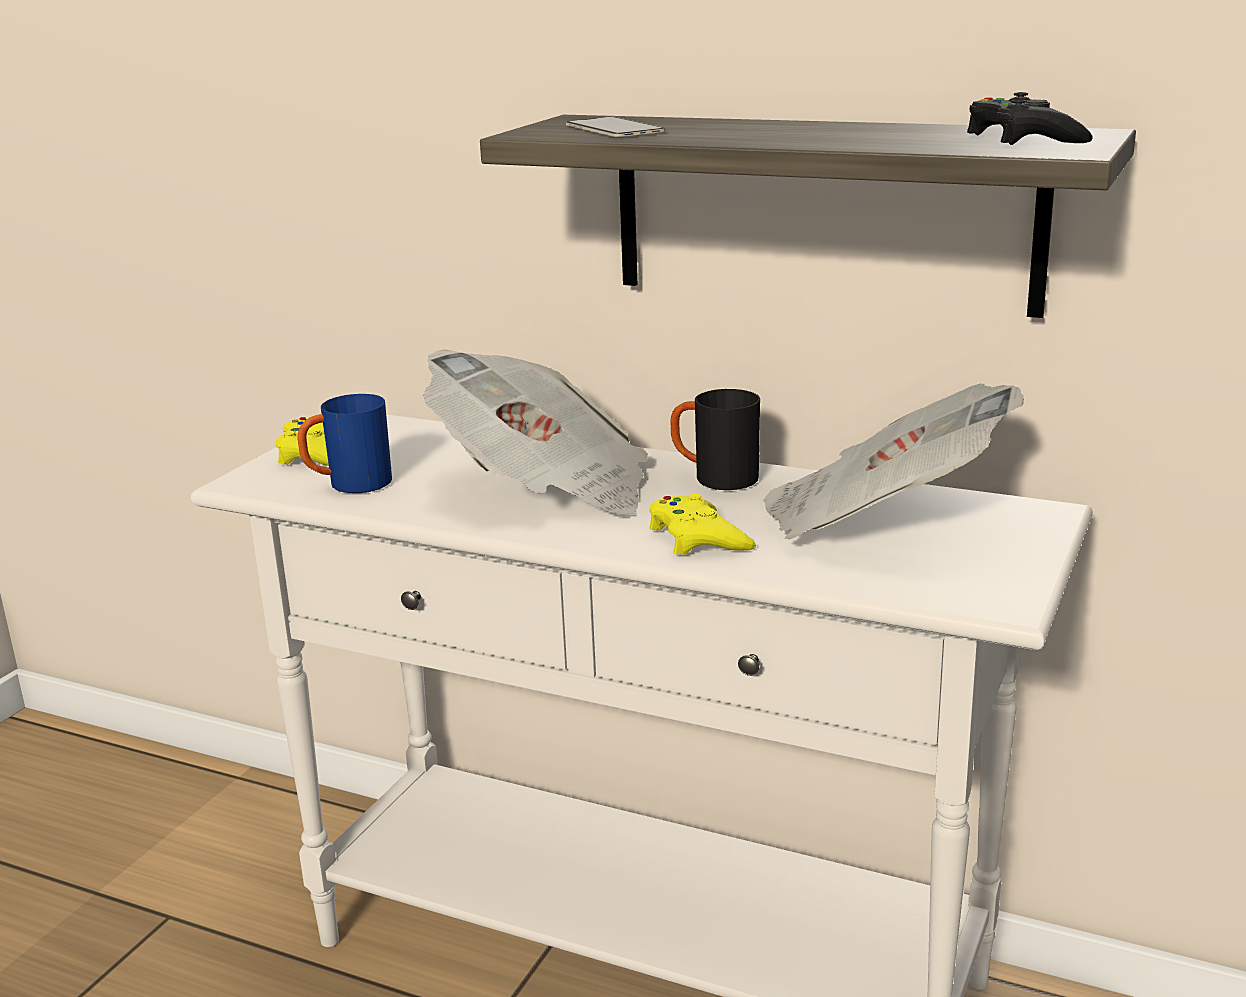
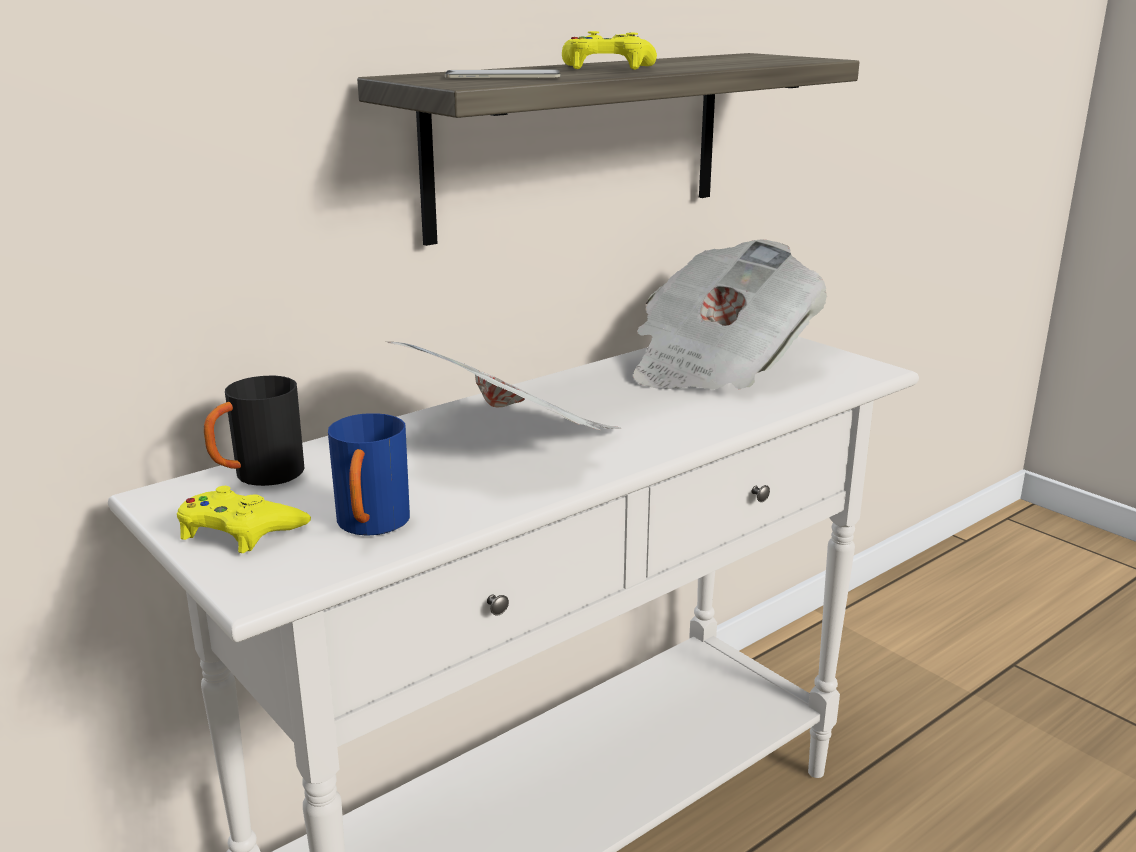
camera: 65 degrees left, 0 degrees up
yellow game controller [649,494,756,555] -> yellow game controller moved to [562,31,657,70]
black mug [671,389,760,490] -> black mug moved to [204,376,304,486]
black game controller [967,92,1093,145] -> none

